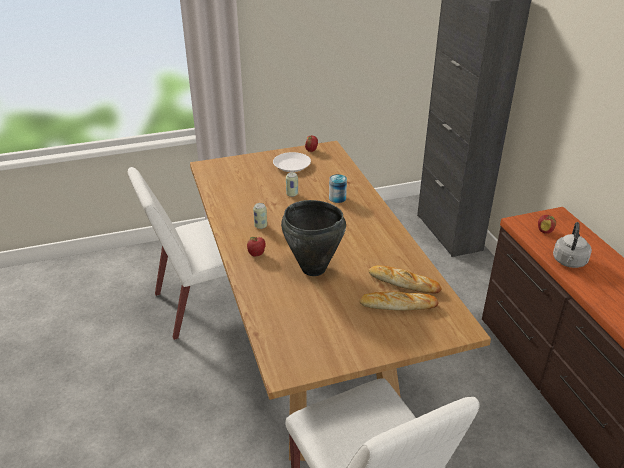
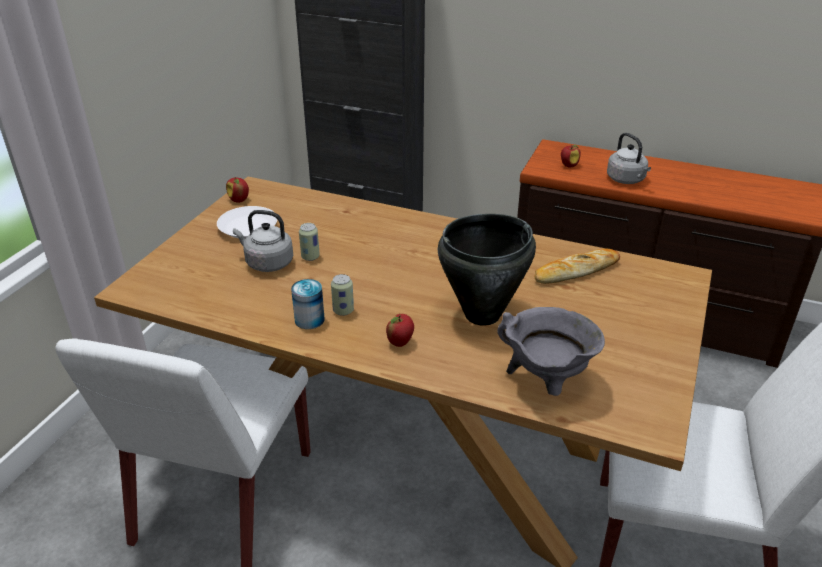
camera: 50 degrees left, 0 degrees up
can [329,174,347,203] -> can moved to [291,279,325,329]
bread [359,291,438,311] -> none
none -> grey kettle [233,210,293,272]
none -> grey cooking pot [497,307,605,396]

